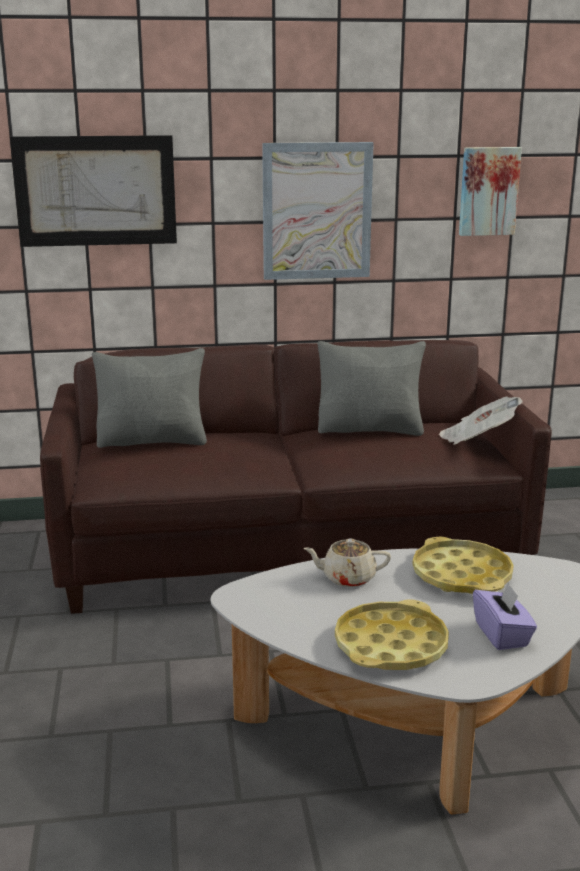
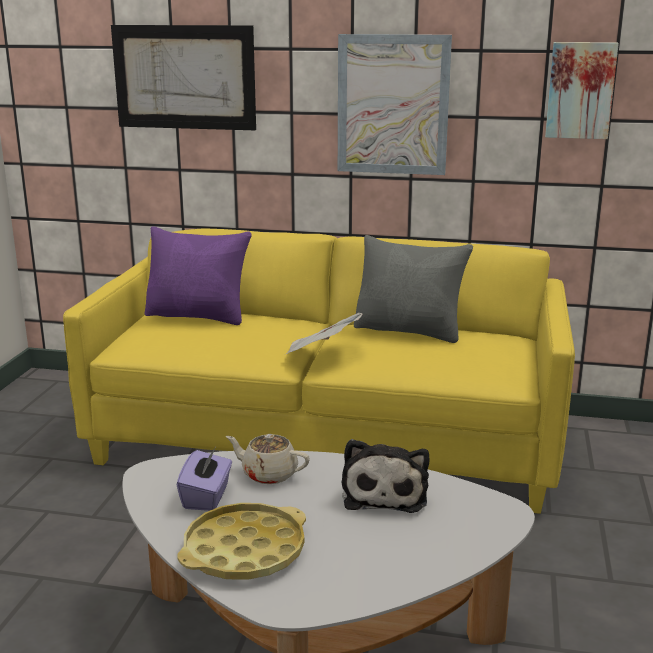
camera: 20 degrees right, 0 degrees up
brown sofa [40,340,552,614] -> yellow sofa [63,228,575,514]
grey pillow [92,348,207,448] -> purple pillow [145,226,252,325]
yellow tray [413,536,514,594] -> plush toy [342,439,429,513]
newspaper [439,397,523,444] -> newspaper moved to [286,312,363,354]
purple tissue box [473,583,537,650] -> purple tissue box moved to [177,447,232,511]

